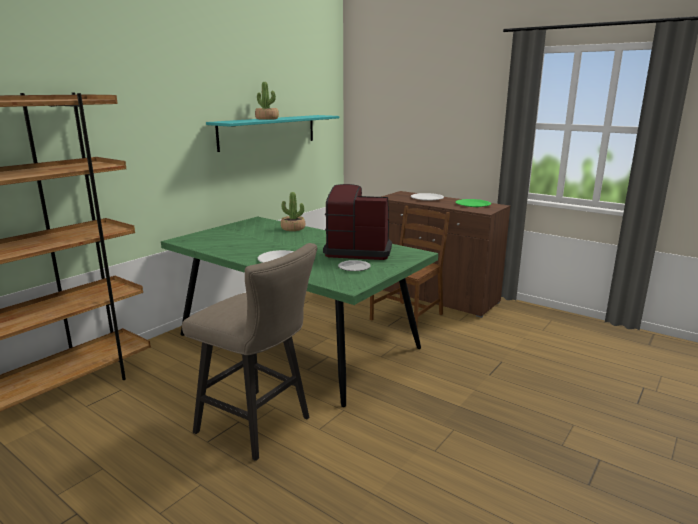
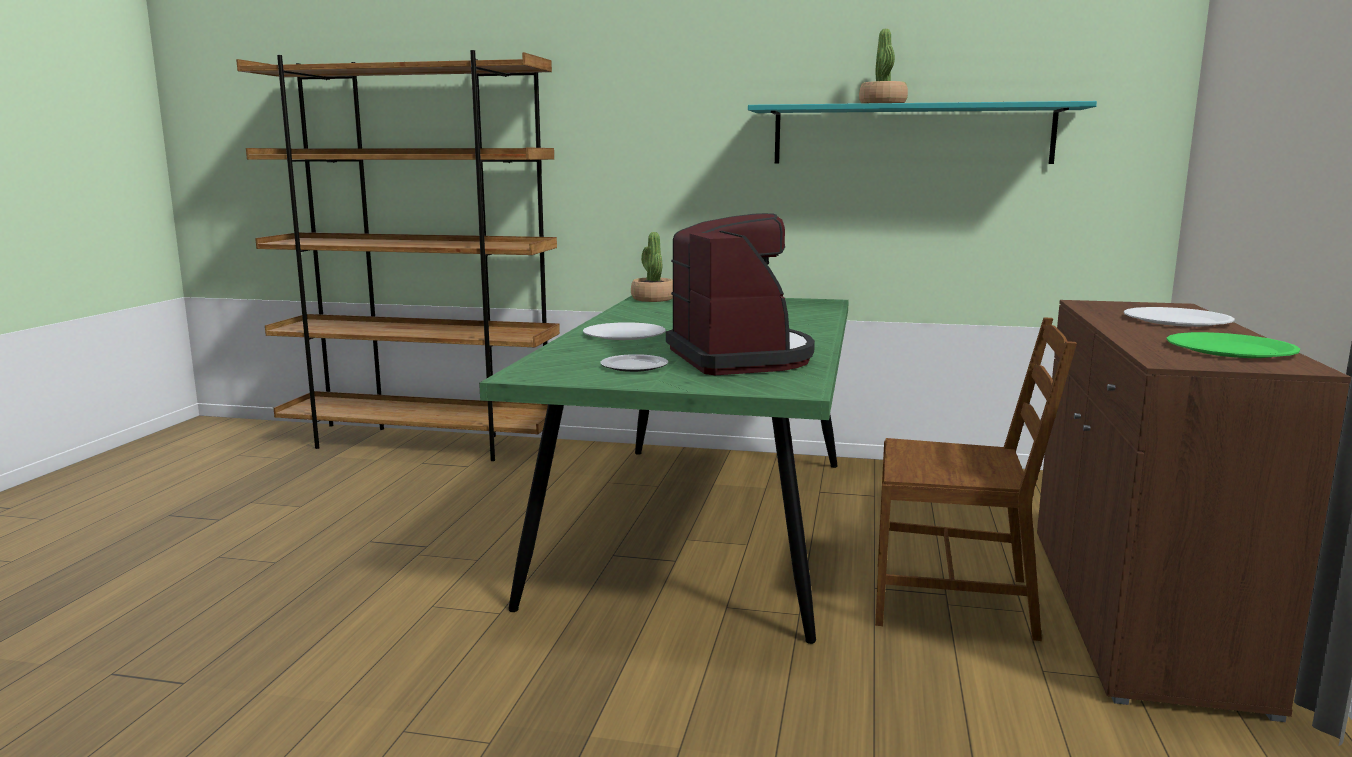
camera: 65 degrees right, 5 degrees down
beige stool [182,243,317,461] -> none
potted plant [281,192,305,231] -> potted plant moved to [631,232,673,302]

